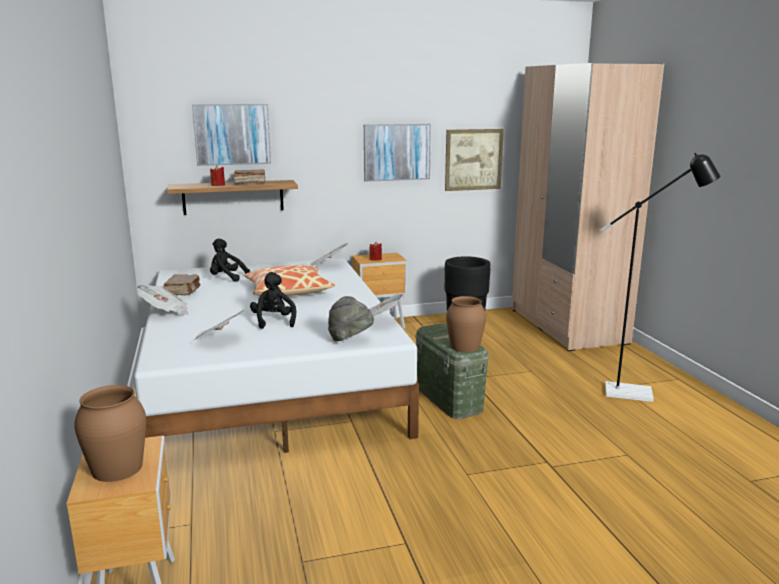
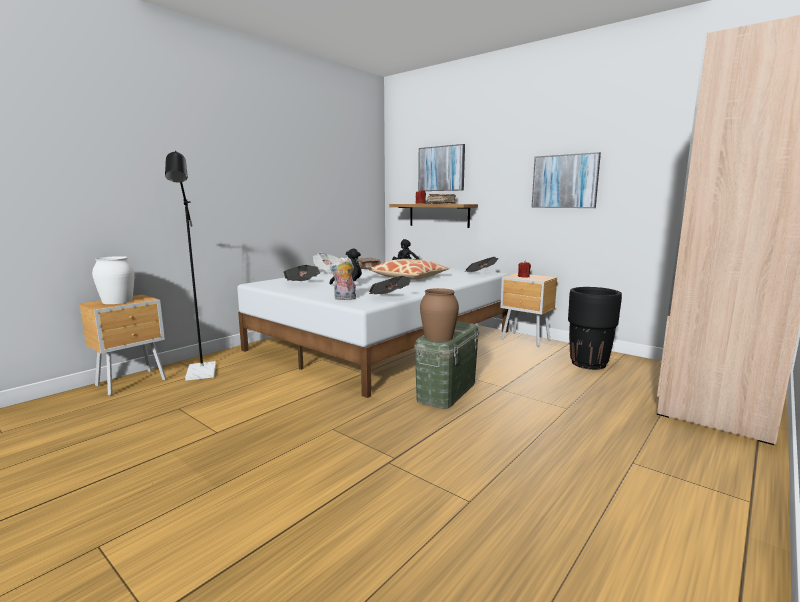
camera: 55 degrees right, 5 degrees down
brown vase [74,385,146,482] -> white vase [92,256,135,304]
grey hat [328,296,374,341] -> plush toy [330,257,356,300]
picture [445,129,504,191] -> none
black floor lamp [600,153,721,402] -> black floor lamp moved to [165,151,216,381]

